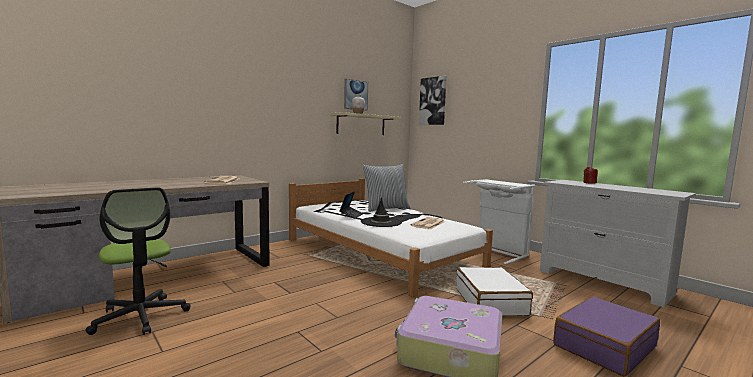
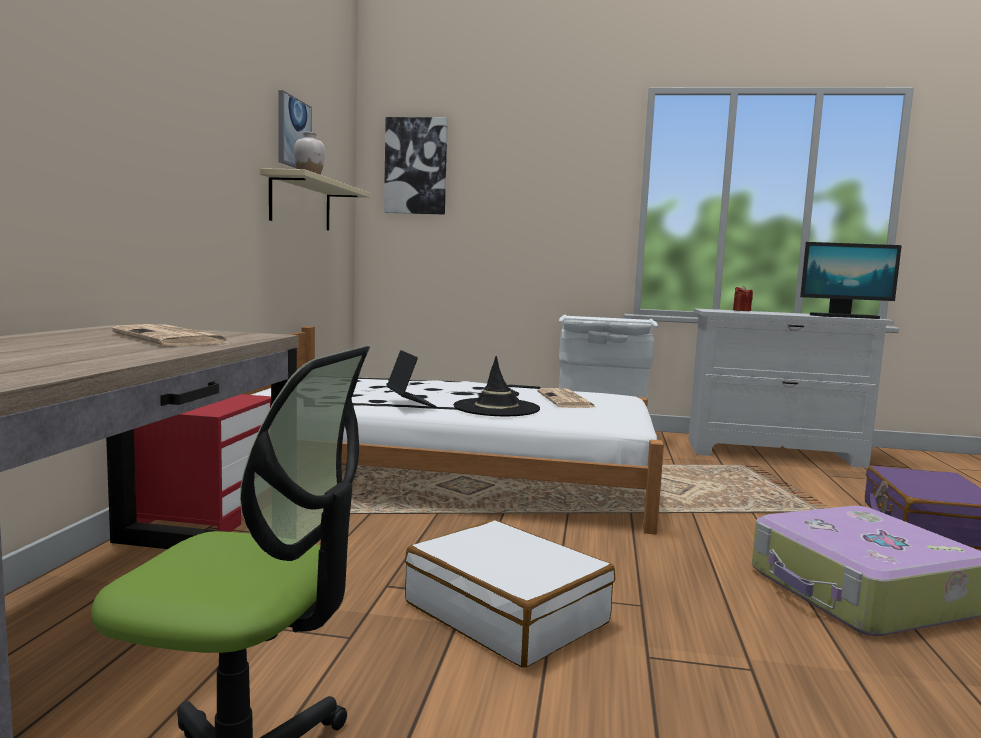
camera: 40 degrees left, 0 degrees up
pillow [362,164,411,212] -> none
white suitcase [456,267,533,316] -> white suitcase moved to [405,520,615,668]
none -> red nightstand [134,394,271,532]
none -> monitor [800,242,902,319]

